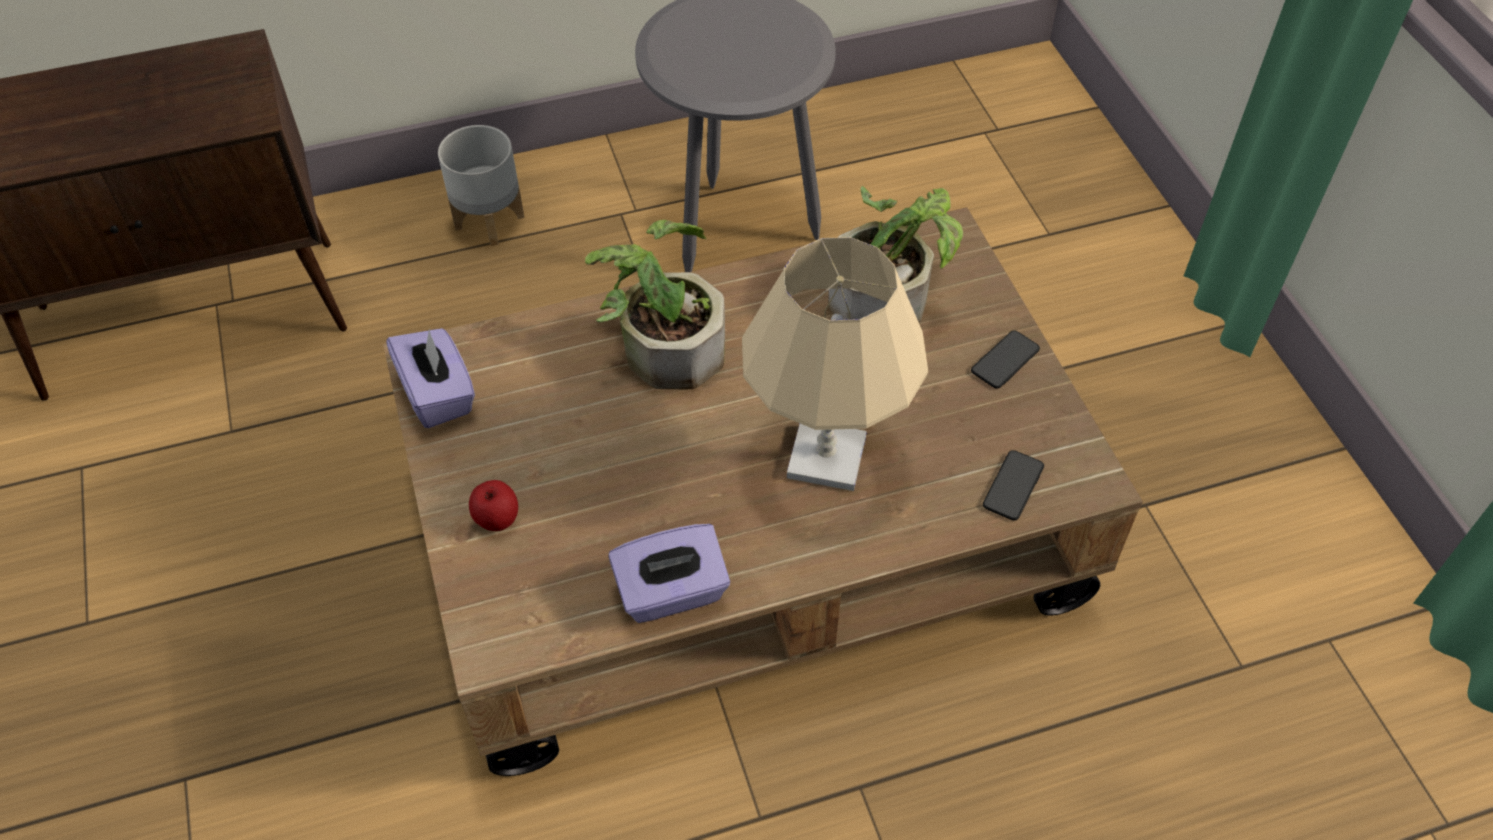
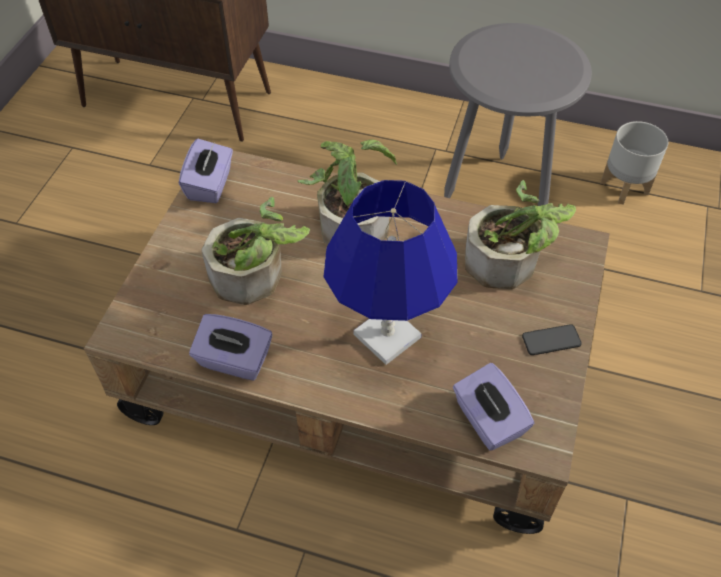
camera: 35 degrees right, 0 degrees up
grey planter [438,125,525,246] -> grey planter moved to [600,121,668,205]
apple [469,480,518,531] -> none
beige table lamp [742,237,928,491] -> blue table lamp [323,180,458,365]
phone [983,450,1044,520] -> purple tissue box [453,363,534,451]
none -> potted plant [202,196,310,305]

